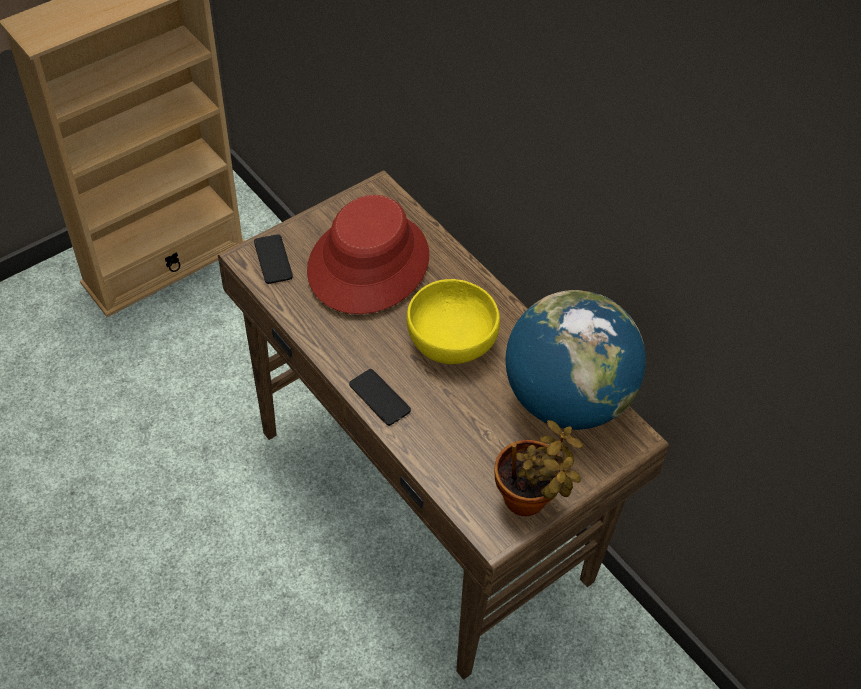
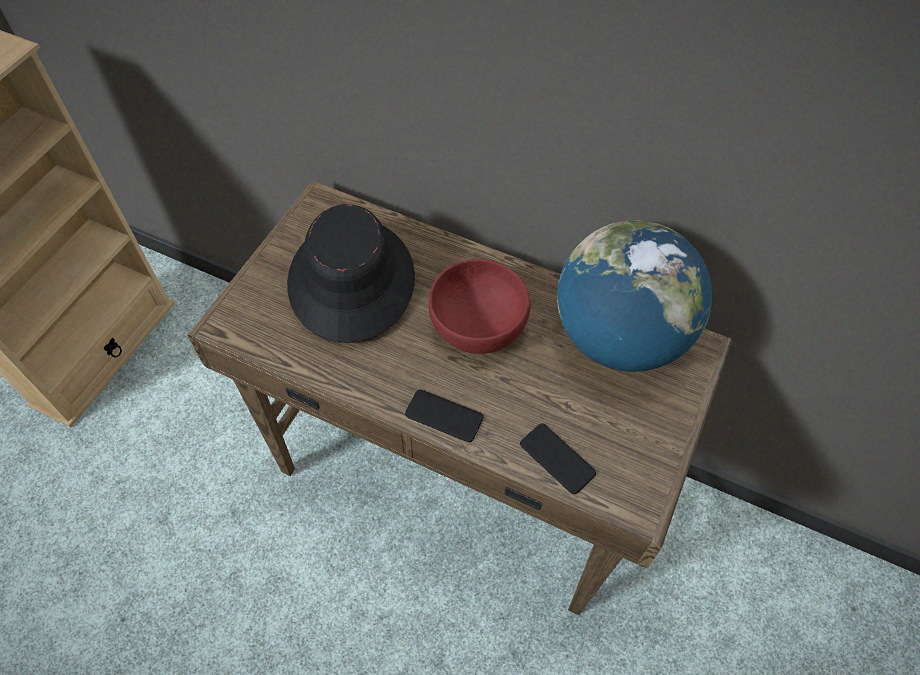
camera: 25 degrees left, 5 degrees up
phone [254,234,293,284] -> phone moved to [520,423,596,494]
red hat [307,195,429,314] -> black hat [287,204,415,343]
yellow bowl [406,279,500,364] -> red bowl [428,259,531,354]
potted plant [495,420,583,516] -> none

